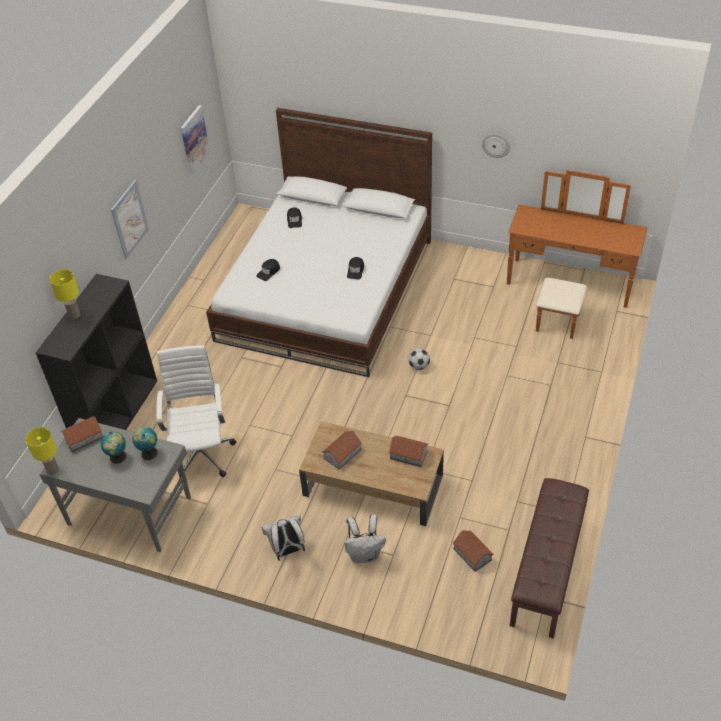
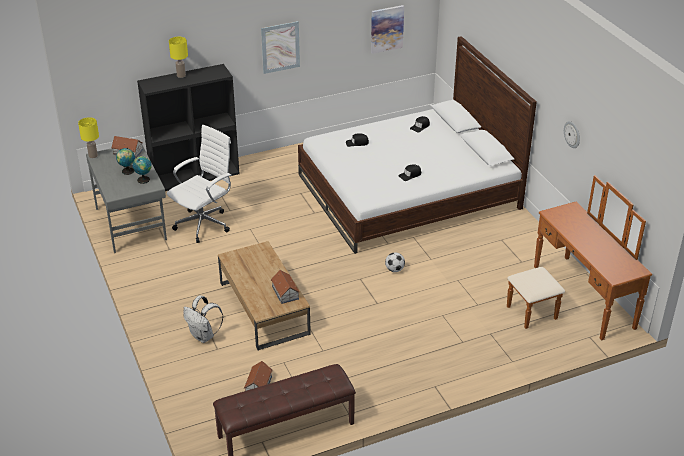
camera: 45 degrees right, 10 degrees down
white backpack [262,515,305,561] -> none
toy house [322,431,362,470] -> none

